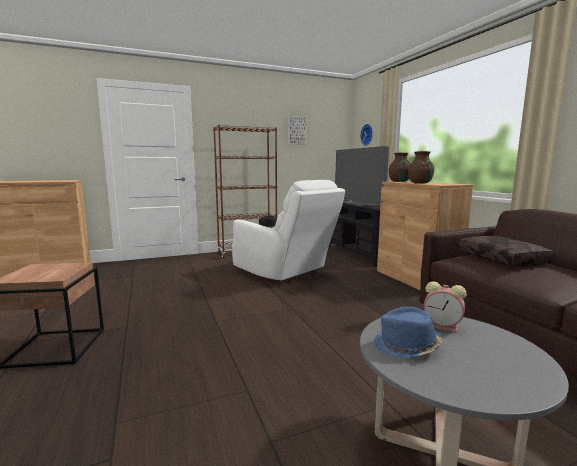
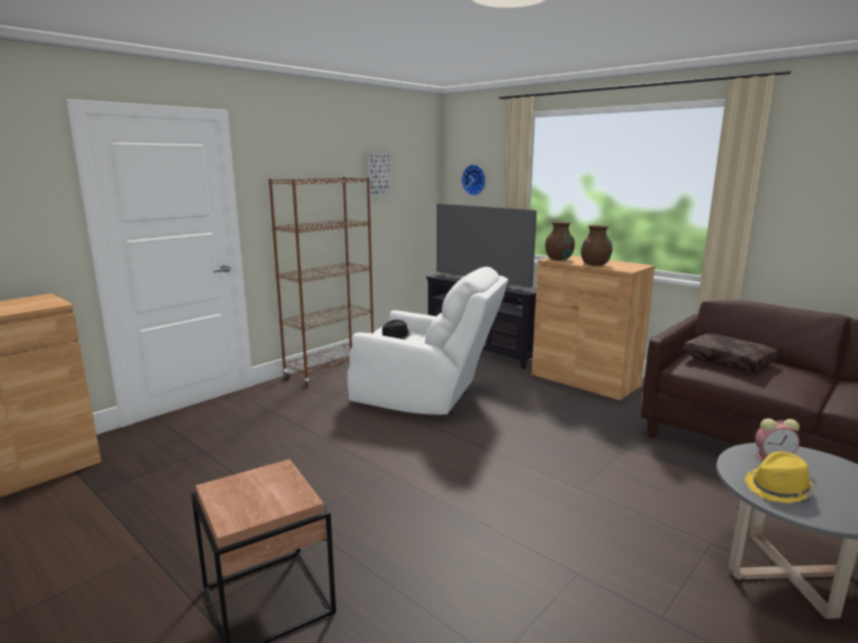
camera: 25 degrees left, 5 degrees up
blue hat [373,307,443,358] -> yellow hat [745,452,814,503]

